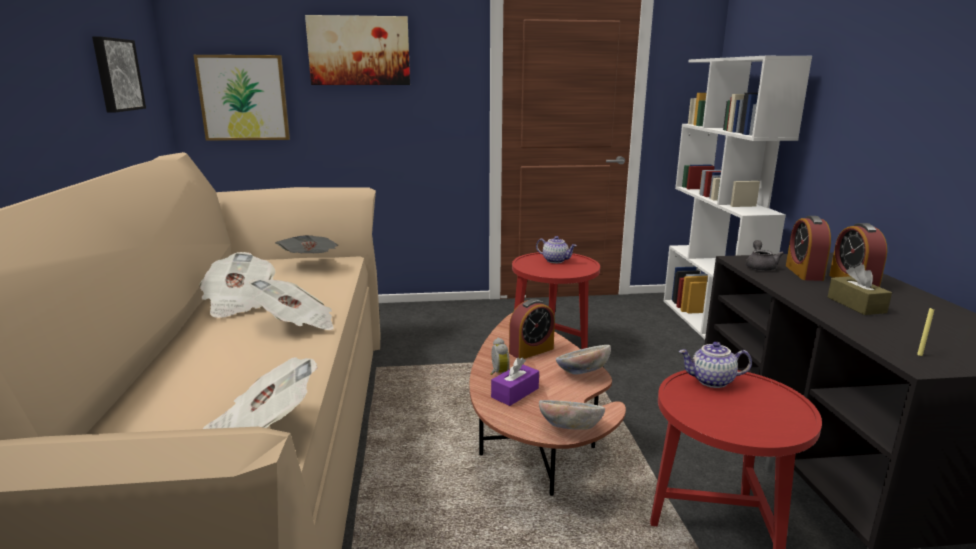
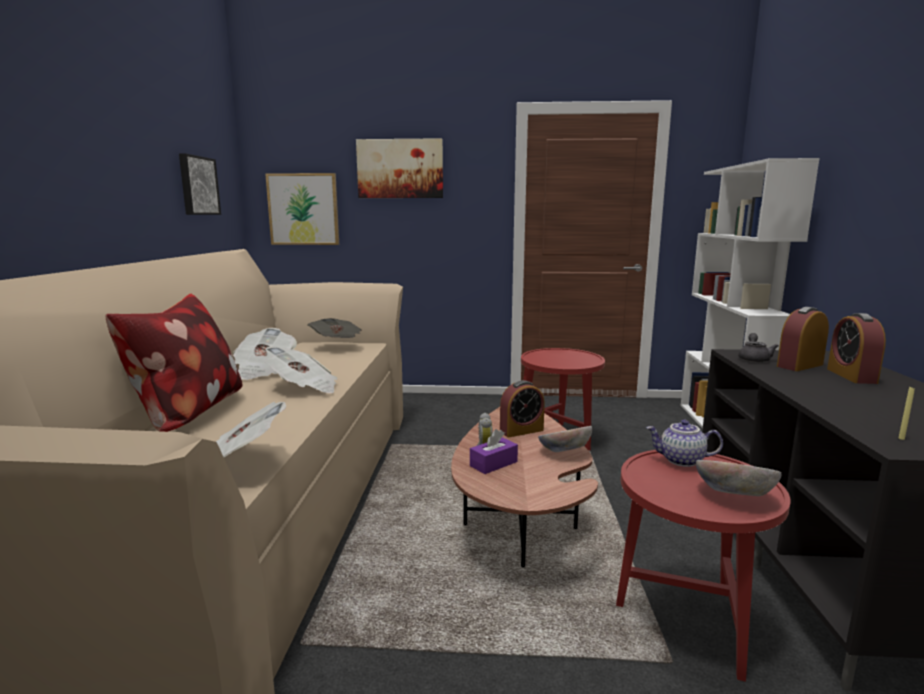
camera: 10 degrees right, 5 degrees down
teapot [536,236,577,263] -> none
bowl [539,400,605,430] -> bowl moved to [696,460,782,496]
alarm clock [786,216,831,281] -> alarm clock turned 45 degrees clockwise [777,307,829,371]
brown tissue box [828,264,892,315] -> none
none -> pillow [106,293,242,432]

